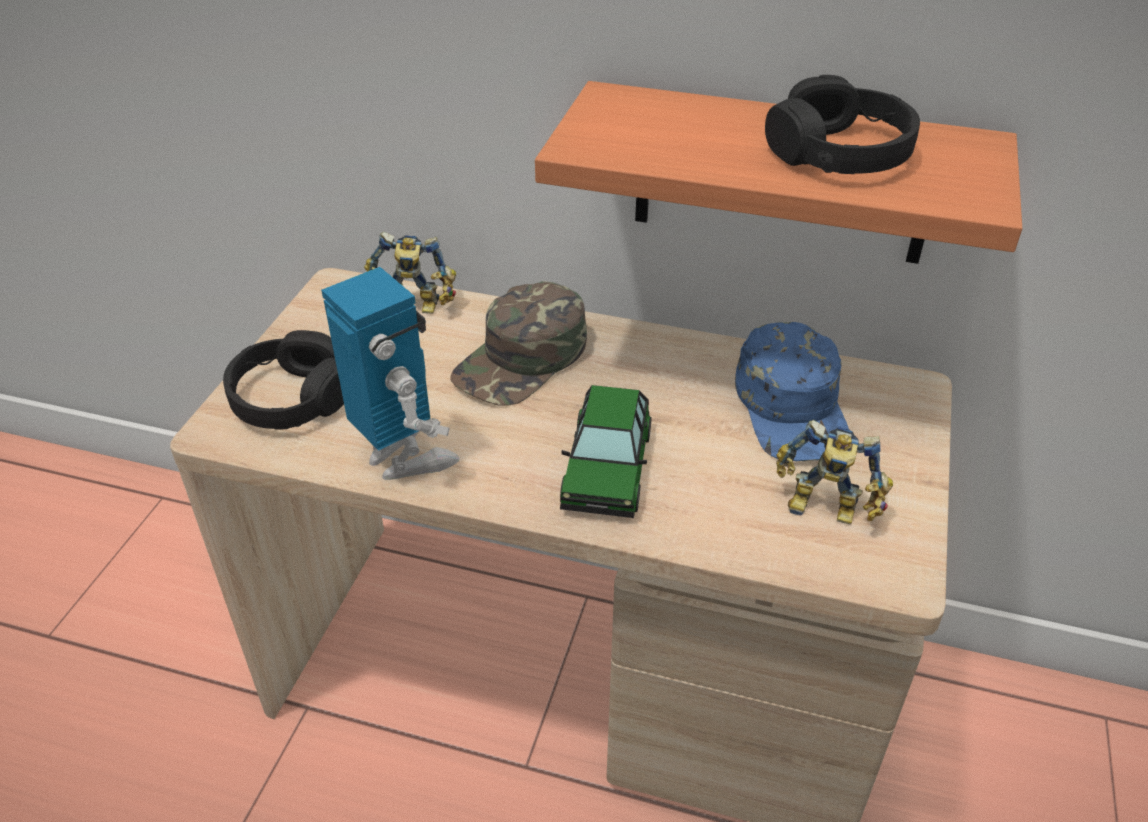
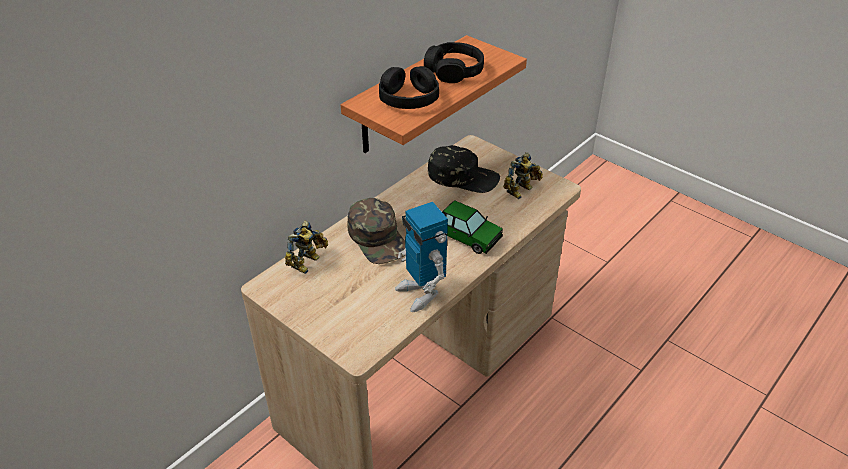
camera: 65 degrees left, 0 degrees up
black headphones [223,330,344,430] -> black headphones moved to [379,66,439,109]
toy robot [321,267,460,480] -> toy robot turned 105 degrees counterclockwise [395,202,448,312]
blue cap [735,322,849,461] -> black cap [428,145,500,193]

